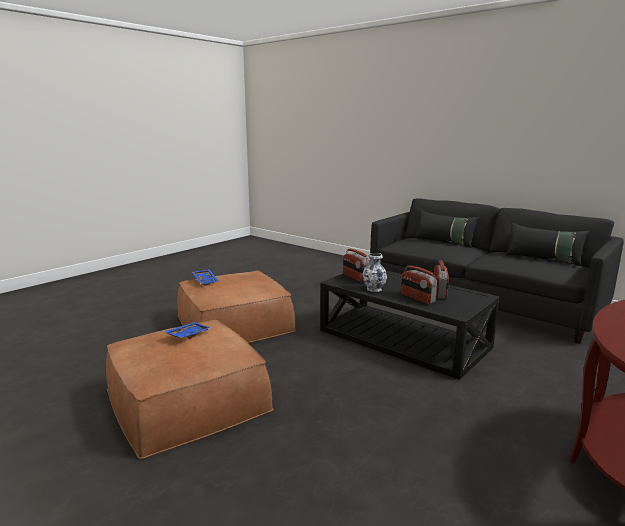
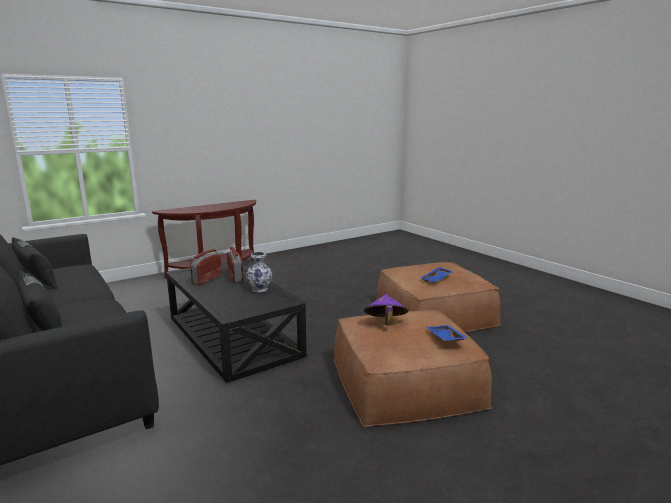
camera: 165 degrees left, 0 degrees up
radio [343,249,370,283] -> none
none -> purple hat [364,294,409,326]

